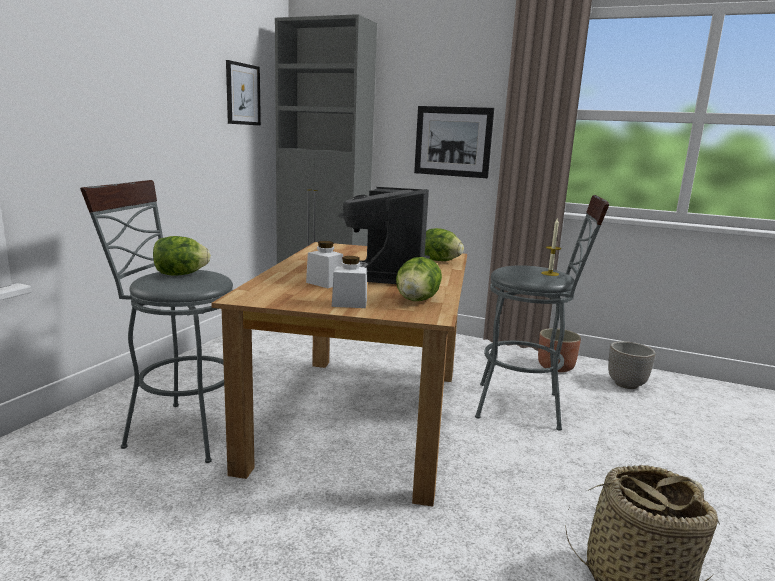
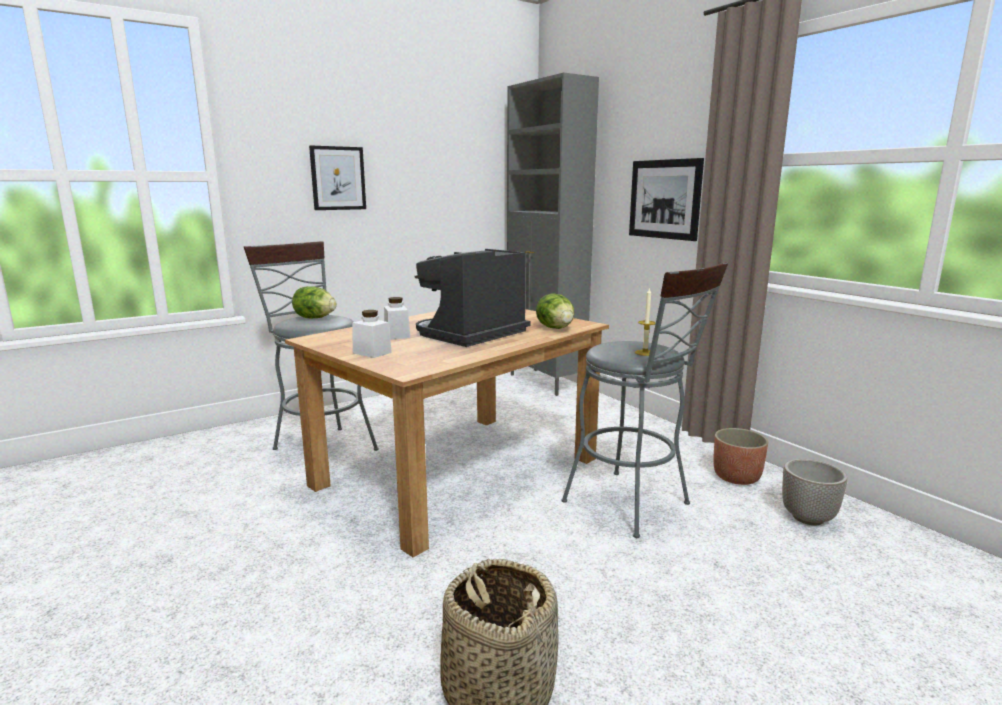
camera: 35 degrees right, 0 degrees up
picture [226,60,261,126] -> picture moved to [309,145,366,210]
lettuce [396,257,442,301] -> none

